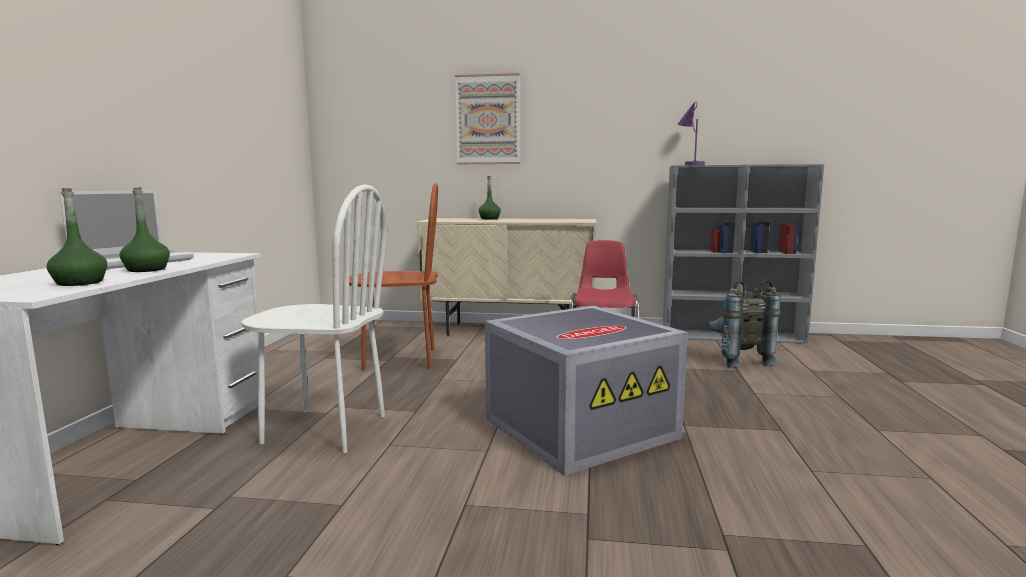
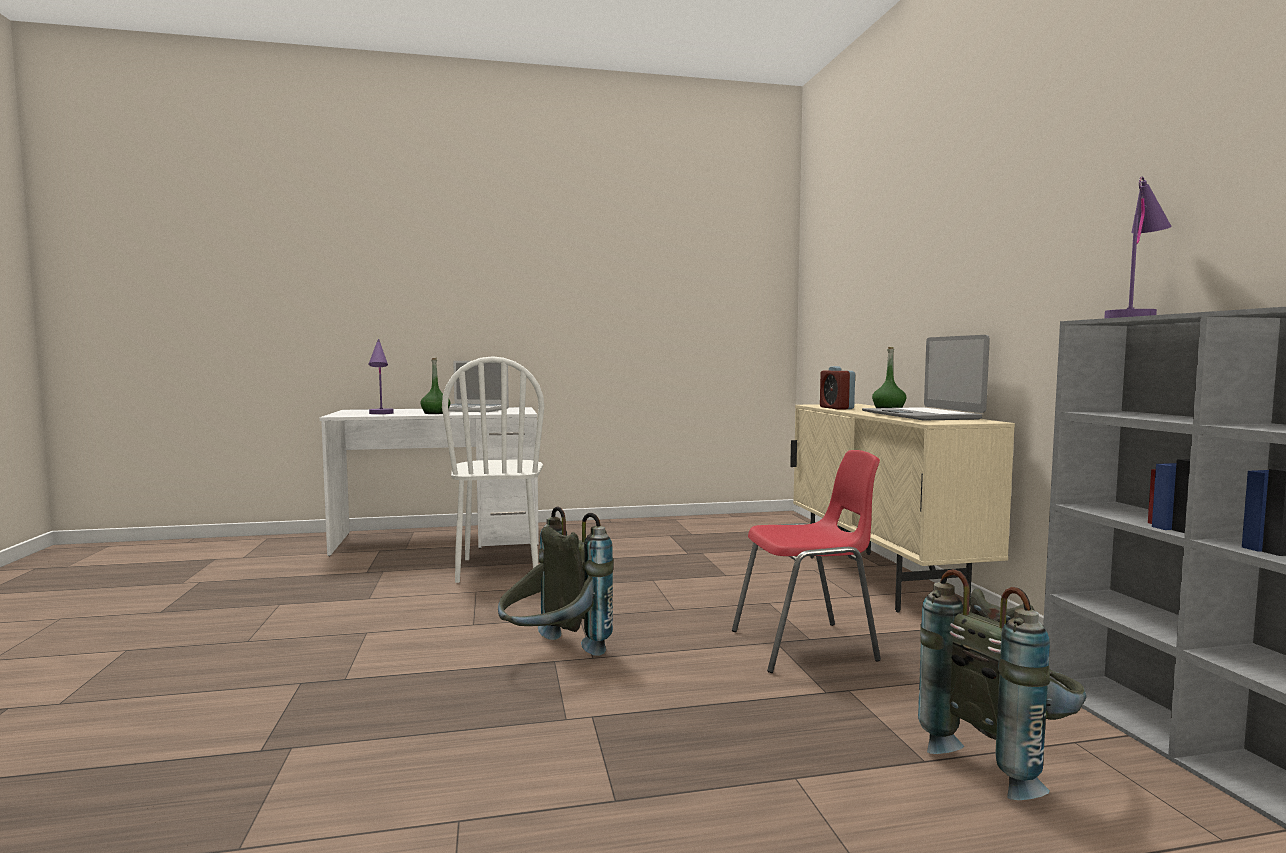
camera: 70 degrees right, 5 degrees down
green bottle [46,188,107,286] -> purple table lamp [368,339,394,414]
brown chair [349,183,438,370] -> none
picture [455,73,520,164] -> none
grey storage box [485,305,688,476] -> grey backpack [498,506,613,656]
none -> alarm clock [820,366,855,410]
none -> laptop [862,335,990,420]

